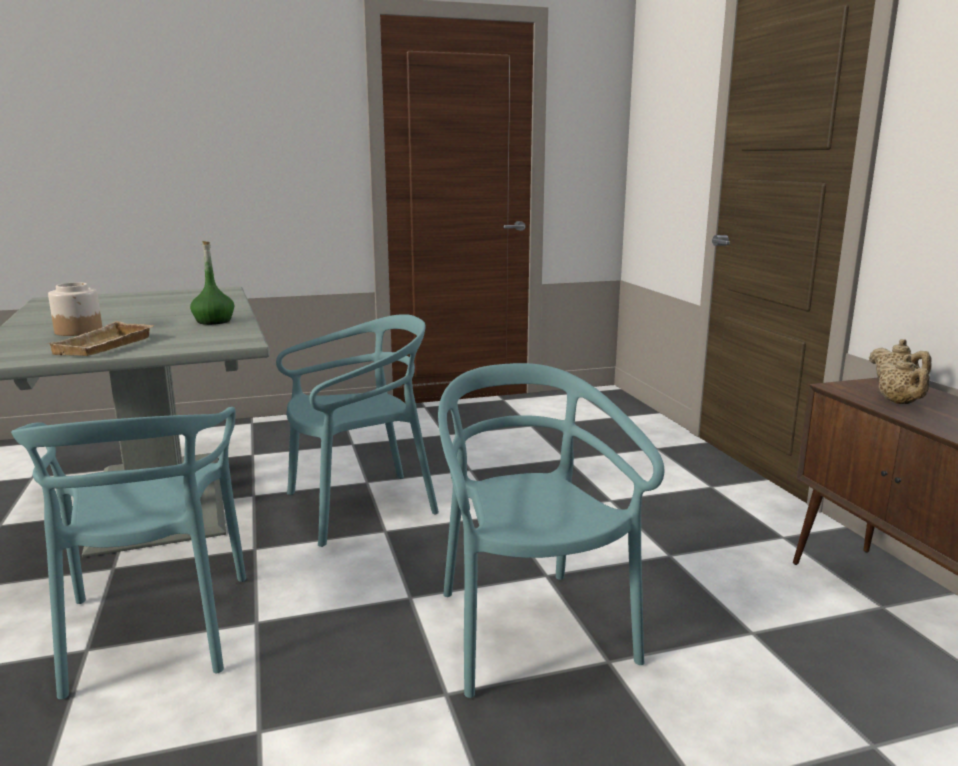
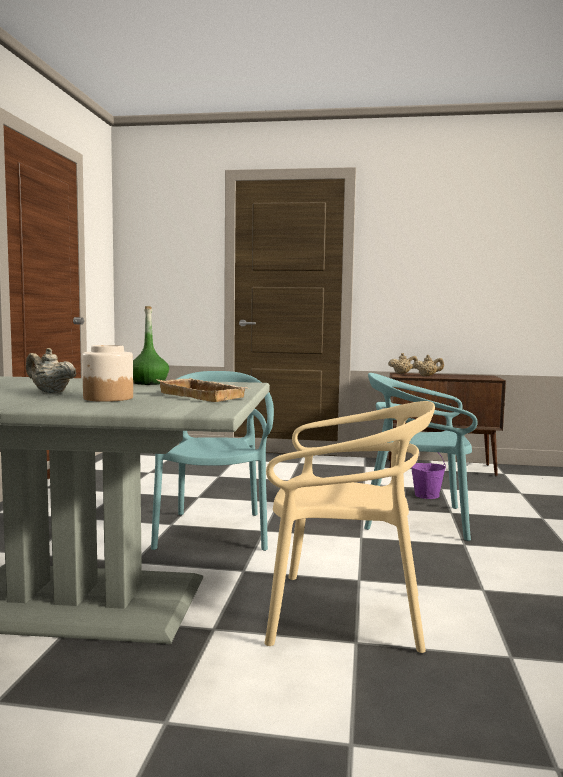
camera: 65 degrees left, 10 degrees down
turquoise chair [11,407,246,699] -> beige chair [264,401,435,653]
none -> beige teapot [26,348,77,393]
none -> purple bucket [412,451,446,499]

